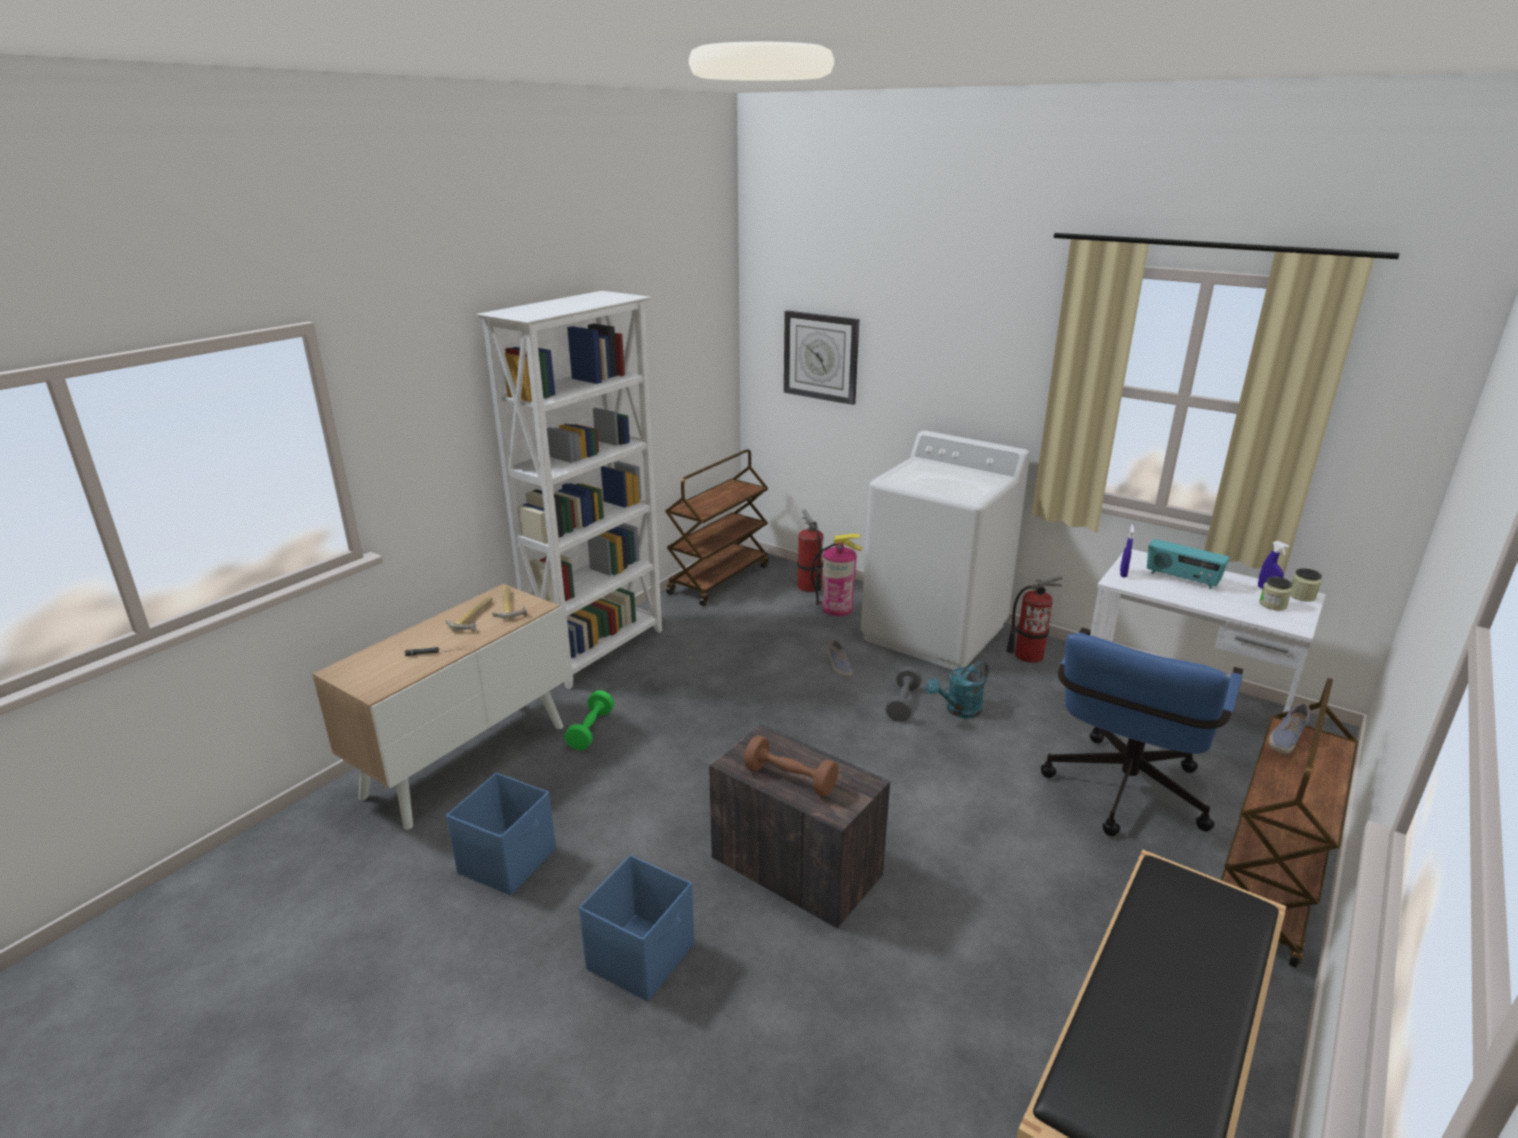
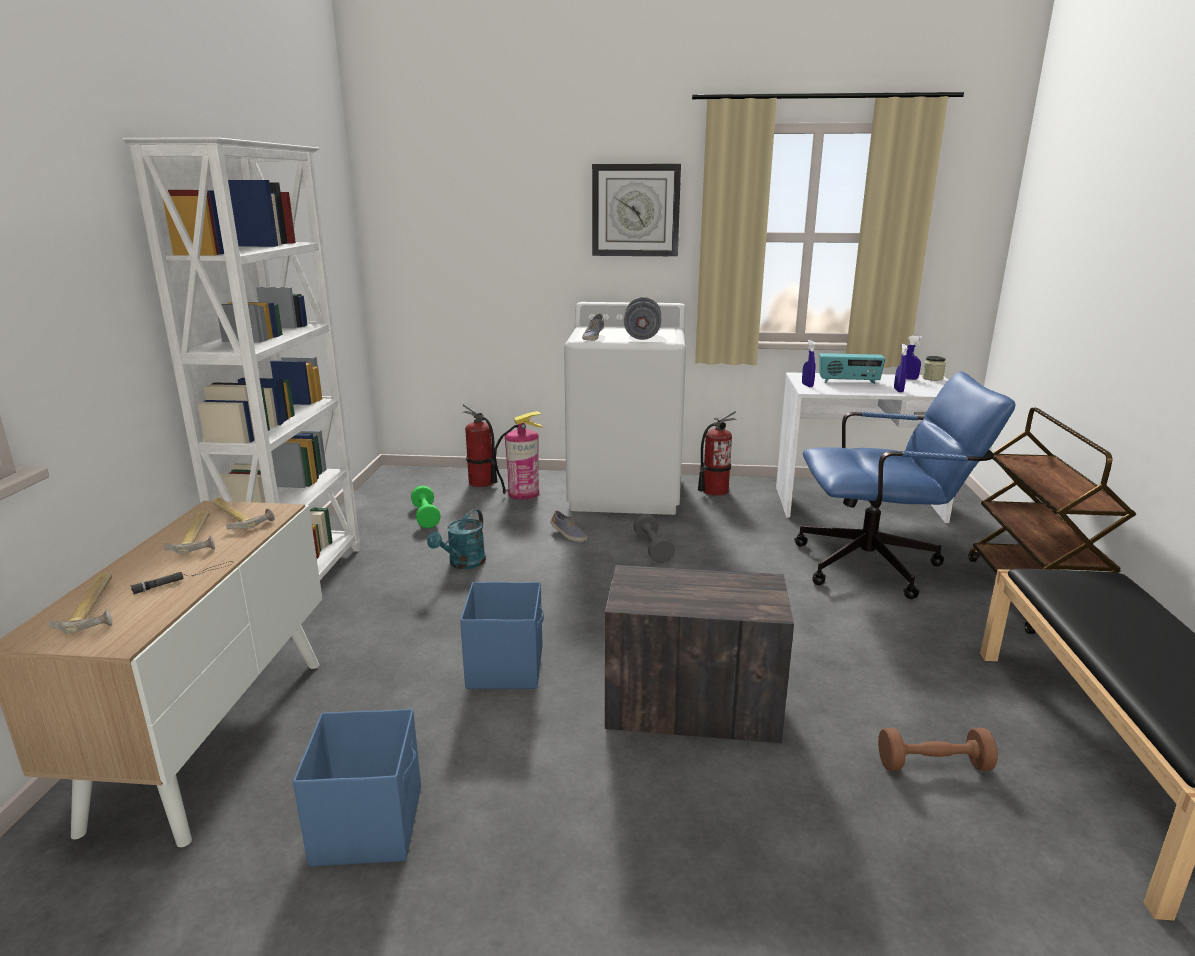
camera: 30 degrees left, 5 degrees down
green dumbbell [564,690,614,750] -> green dumbbell moved to [411,486,441,528]
blue storage box [579,855,694,1002] -> blue storage box moved to [460,582,544,689]
brown cart [665,449,769,606] -> none
brown dumbbell [744,736,838,797] -> brown dumbbell moved to [878,728,998,771]
wall clock [784,310,859,405] -> wall clock moved to [592,164,681,256]
turquoise watering can [926,661,989,718] -> turquoise watering can moved to [427,509,486,569]
blue office chair [1041,627,1243,836] -> blue office chair turned 90 degrees counterclockwise [794,371,1016,599]
jar [1259,577,1292,611] -> none
shoe [1269,703,1310,754] -> shoe moved to [582,314,604,341]
none -> hammer [48,573,112,633]
none -> grey dumbbell [624,297,661,340]
none -> blue spray bottle [894,344,908,392]

